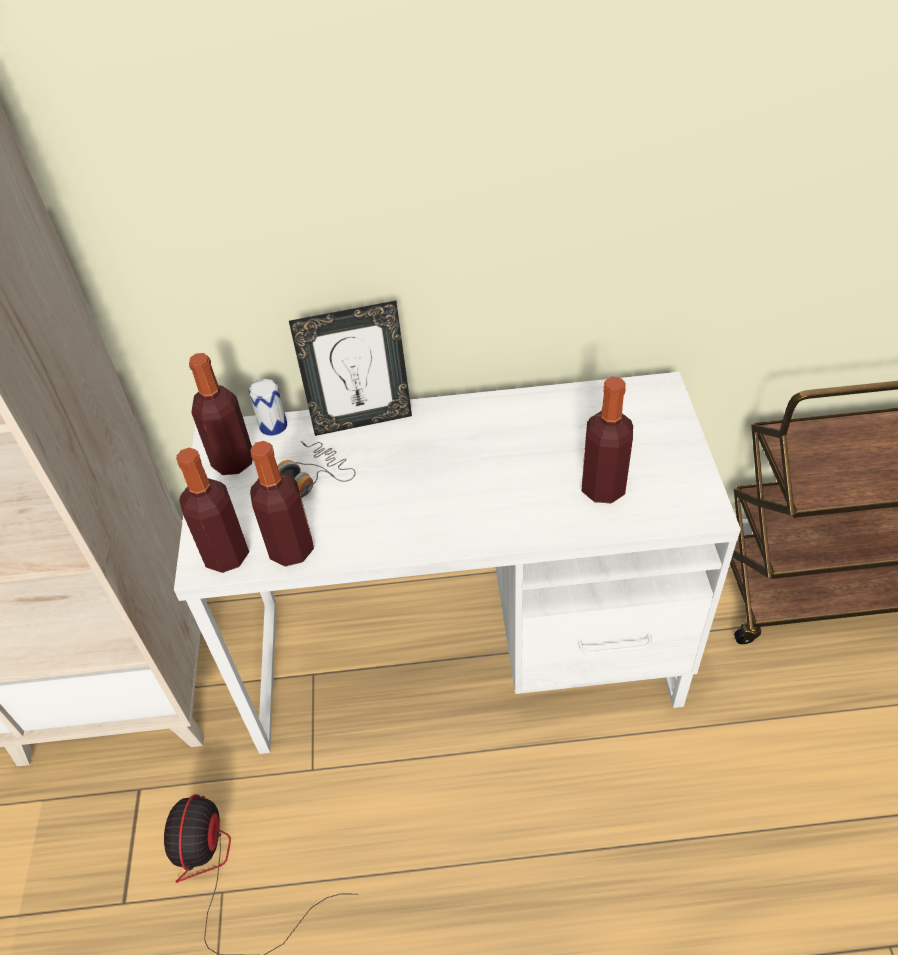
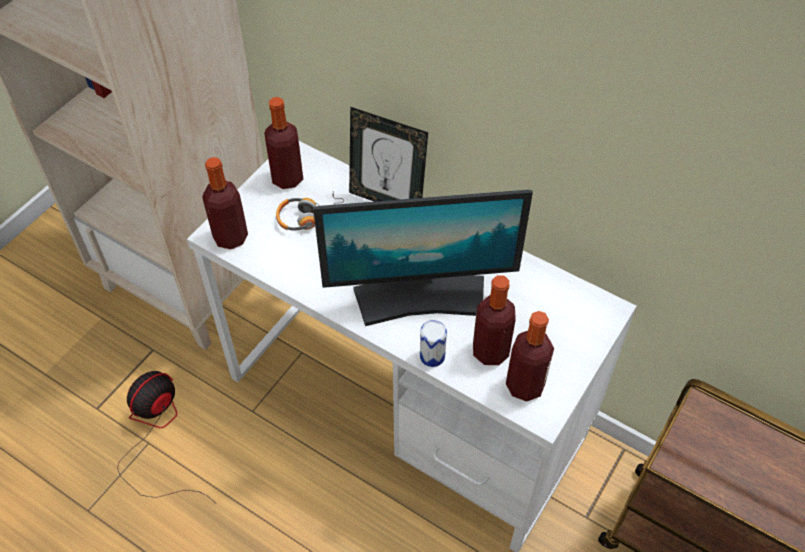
camera: 35 degrees right, 5 degrees up
can [249,379,287,436] -> can moved to [420,320,447,367]
bottle [250,441,314,566] -> bottle moved to [506,311,554,402]
none -> monitor [313,190,533,326]

